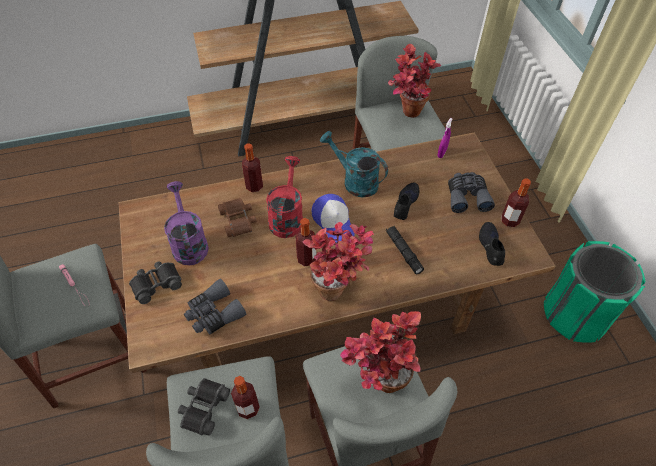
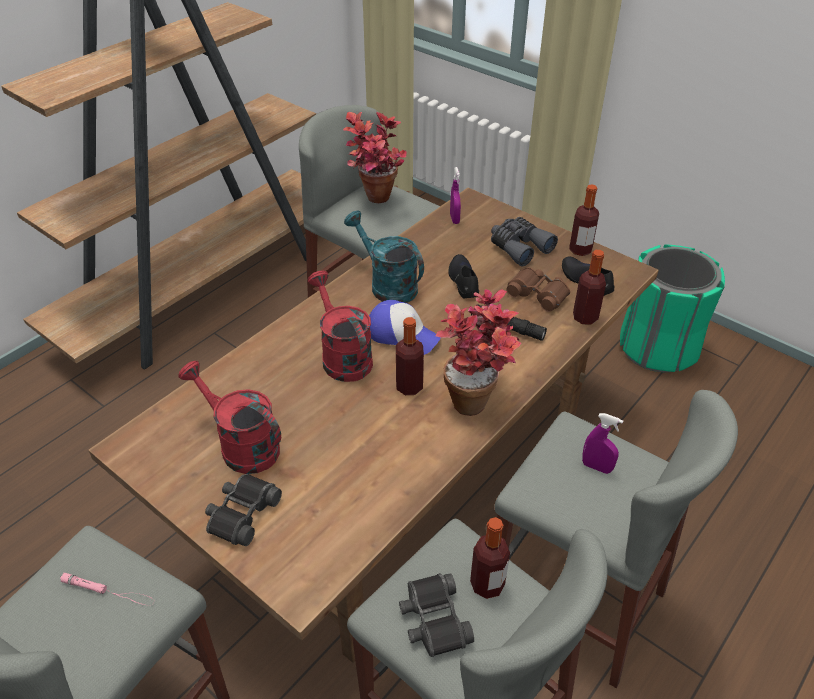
camera: 35 degrees left, 10 degrees down
purple watering can [164,181,209,265] -> red watering can [178,361,281,474]
grey binoculars [184,279,246,334] -> none
brown binoculars [218,198,257,237] -> brown binoculars moved to [506,267,570,312]
bottle [242,143,263,192] -> bottle moved to [573,250,606,325]
turquoise watering can [320,131,388,198] -> turquoise watering can turned 45 degrees clockwise [344,210,424,303]
potted plant [340,311,421,393] -> purple spray bottle [582,413,623,474]

